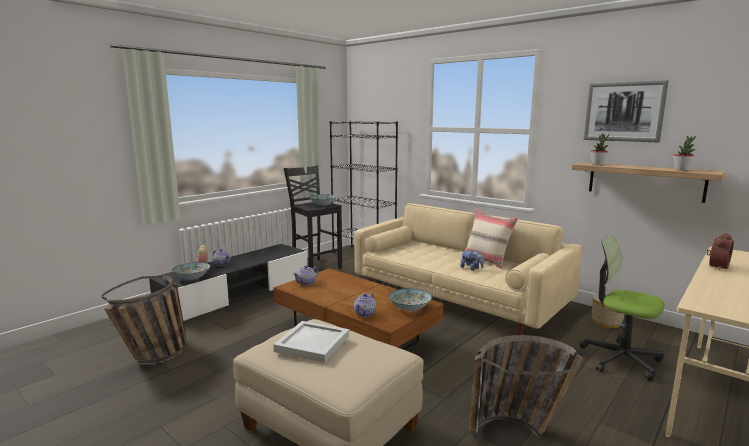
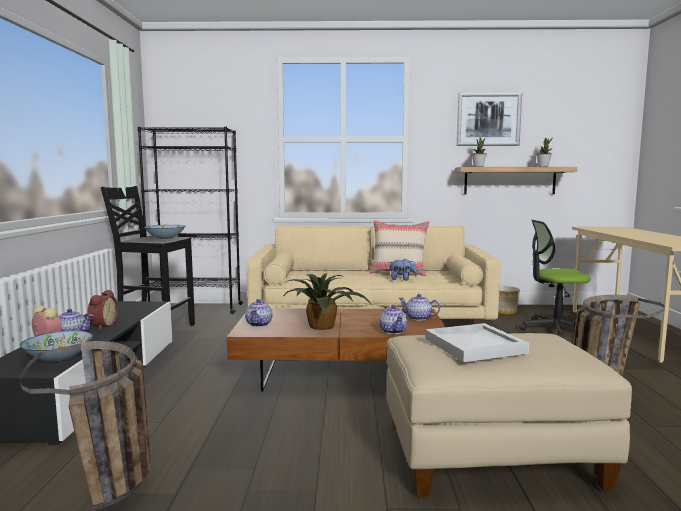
camera: 40 degrees left, 5 degrees down
bowl [389,288,432,311] -> teapot [398,294,440,321]
alarm clock [706,233,734,270] -> alarm clock moved to [87,290,118,330]
none -> potted plant [283,273,371,330]

